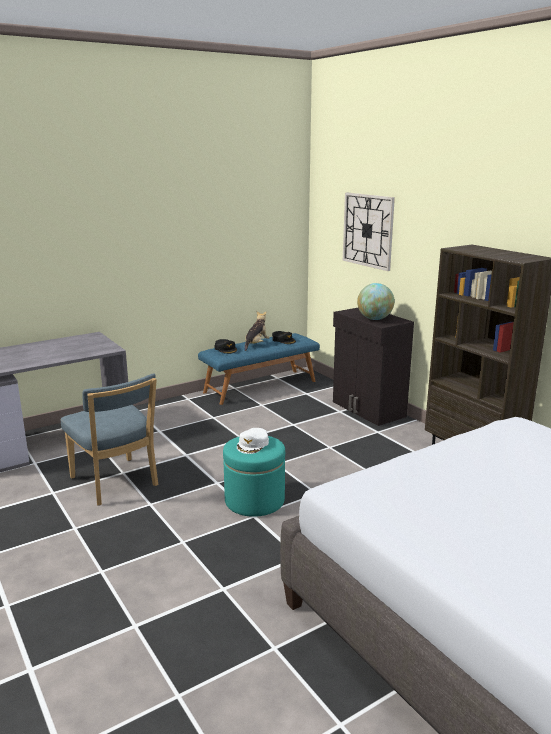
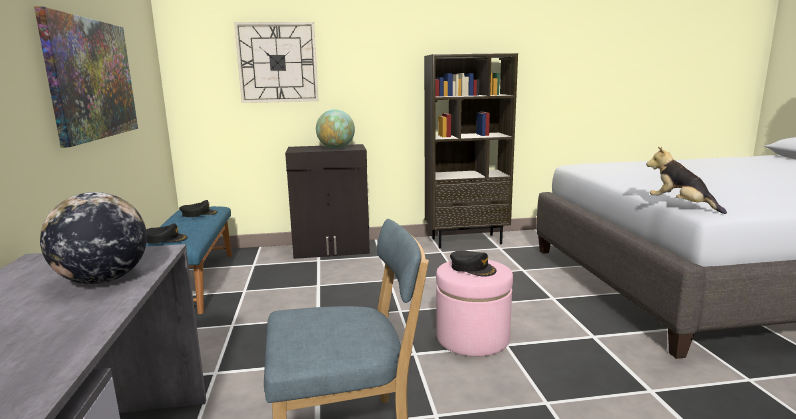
camera: 65 degrees left, 5 degrees down
turquoise ottoman [223,436,285,517] -> pink ottoman [436,260,513,357]
white cap [237,428,269,454] -> black cap [450,250,497,277]
plush toy [245,311,270,351] -> plush toy moved to [646,147,727,214]
none -> picture [34,7,138,148]
none -> globe [40,192,147,284]

